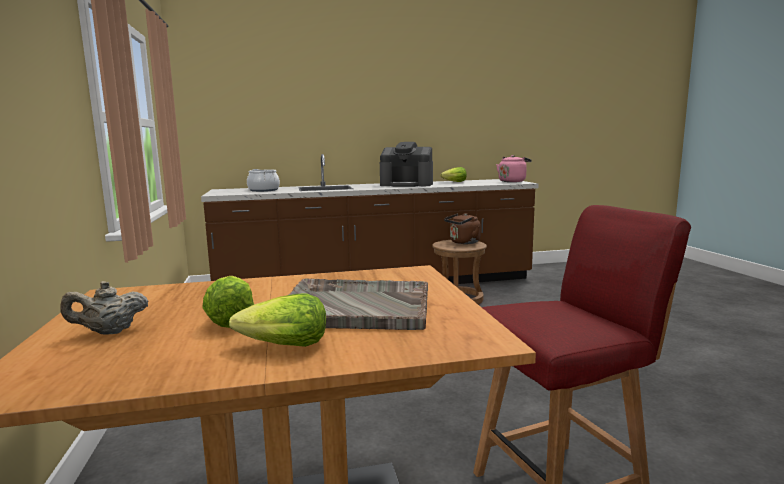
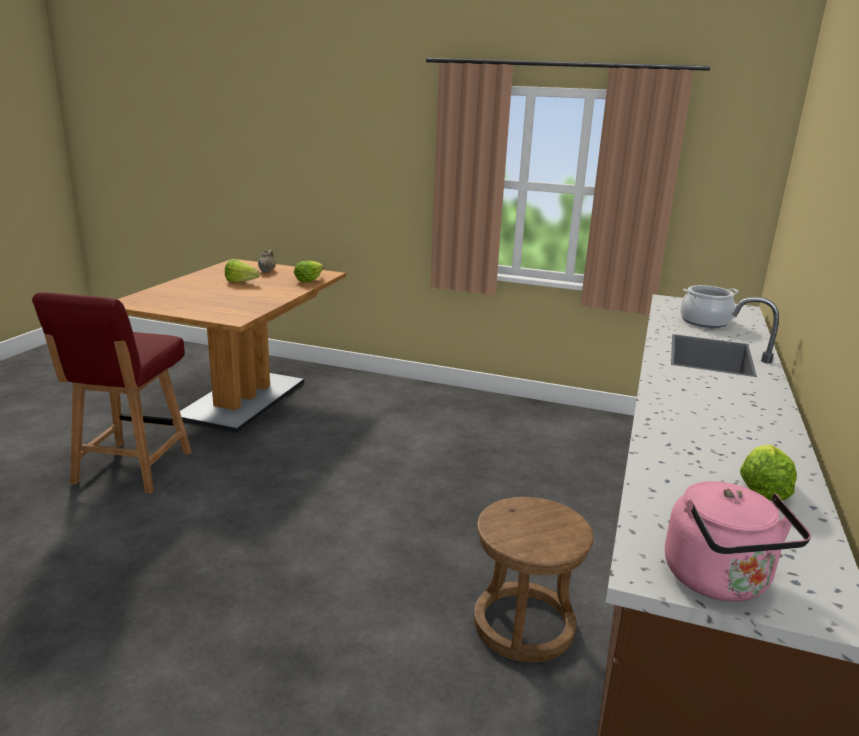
camera: 120 degrees right, 10 degrees up
lettuce [229,293,326,347] -> lettuce moved to [294,261,324,283]
grey tray [289,278,428,330] -> none
coffee machine [380,142,433,187] -> none
brown kettle [444,213,481,244] -> none

